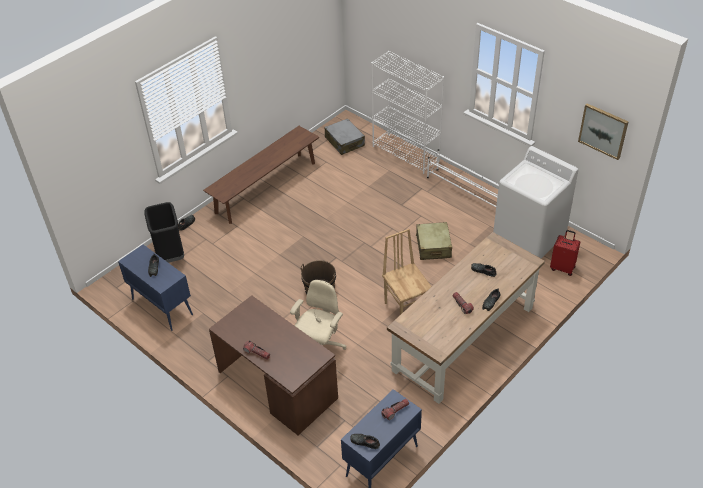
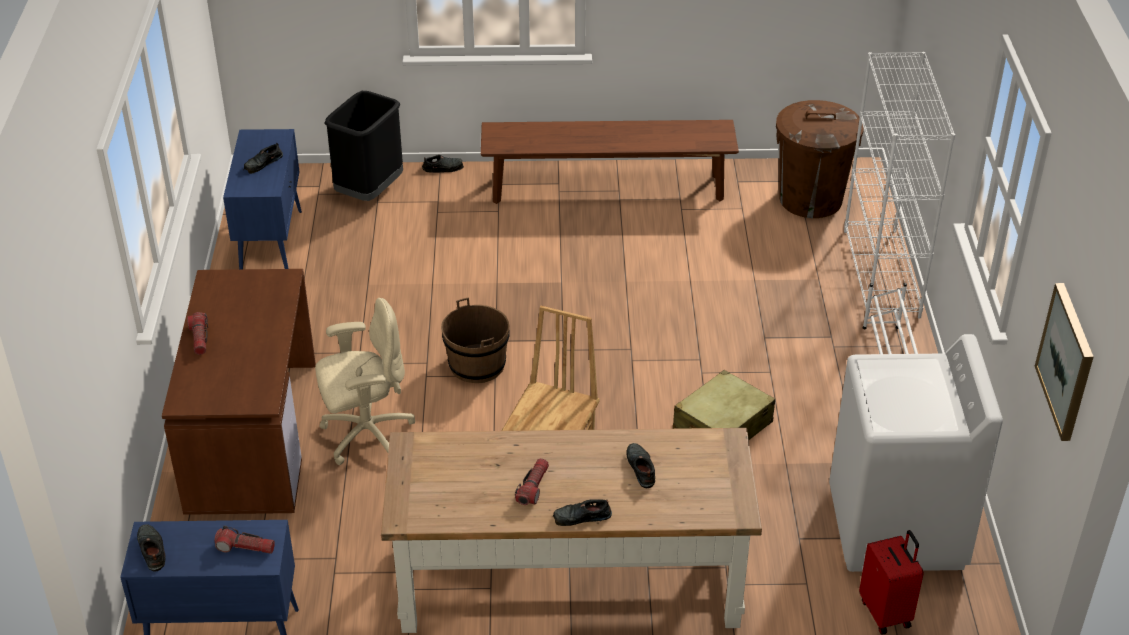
camera: 45 degrees right, 5 degrees down
grey suitcase [324,118,365,155] -> brown trash can [776,100,864,218]

